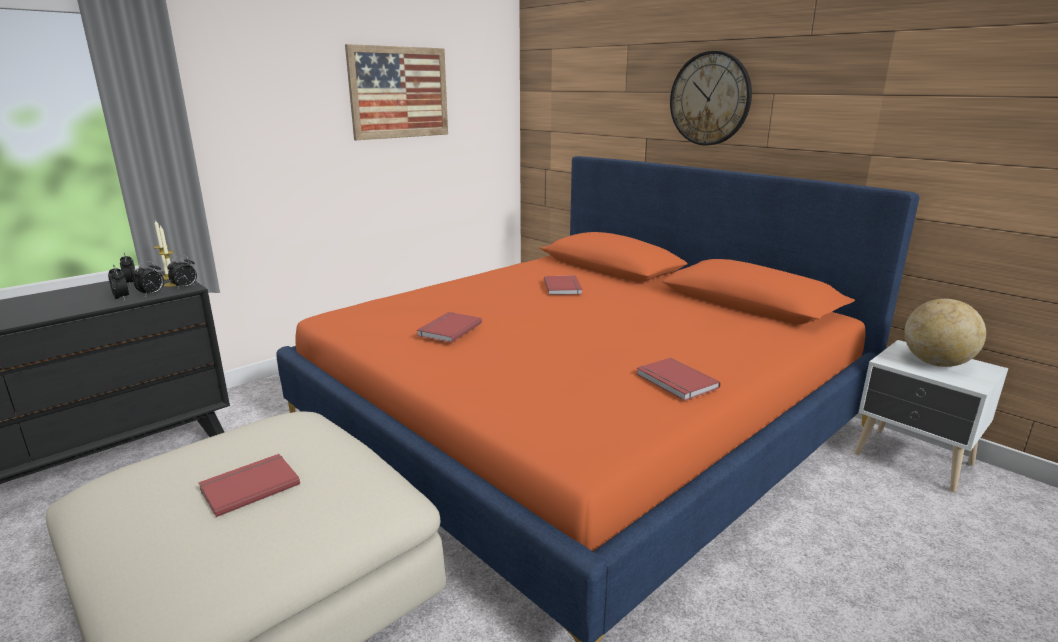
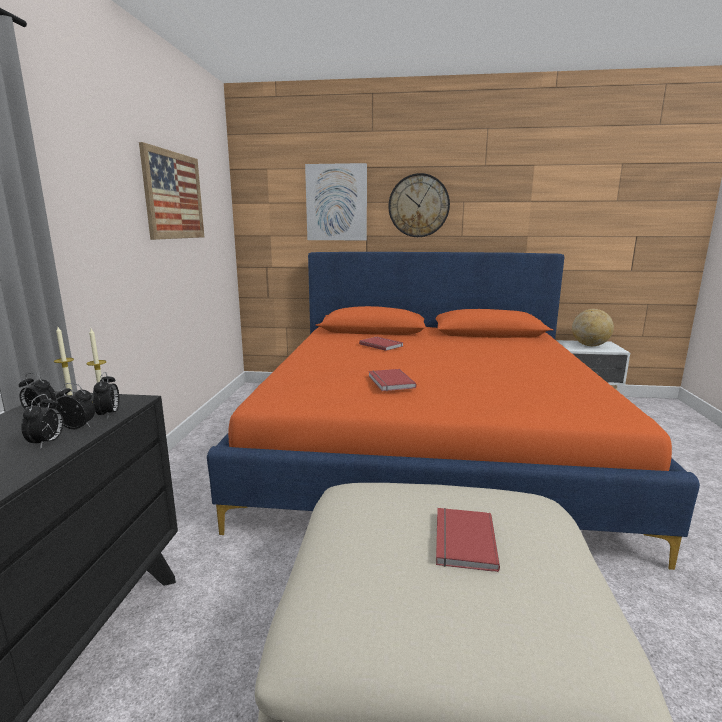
camera: 40 degrees left, 5 degrees down
alarm clock [168,255,197,289] -> alarm clock moved to [21,394,64,449]
red book [637,358,721,401] -> none
none -> picture [305,163,367,240]

